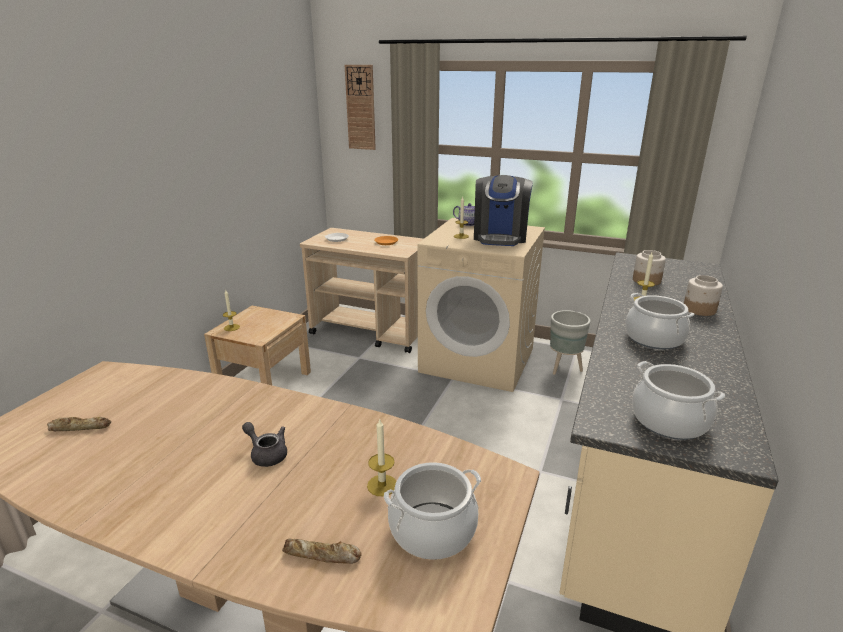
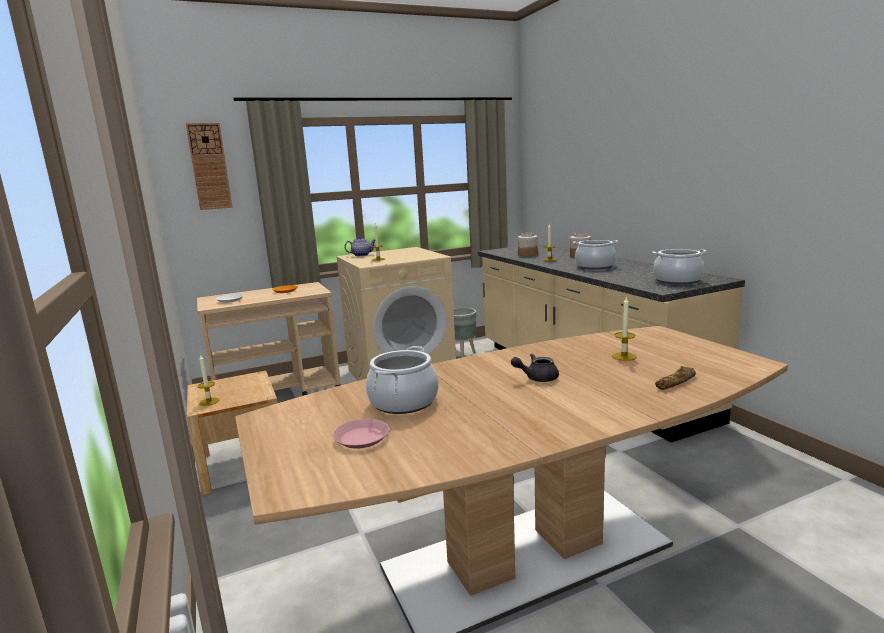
camera: 45 degrees left, 10 degrees down
bread [47,417,111,431] -> pink plate [333,419,389,449]
cooking pot [384,462,481,560] -> cooking pot moved to [366,346,439,414]
coffee machine [474,175,533,246] -> none

